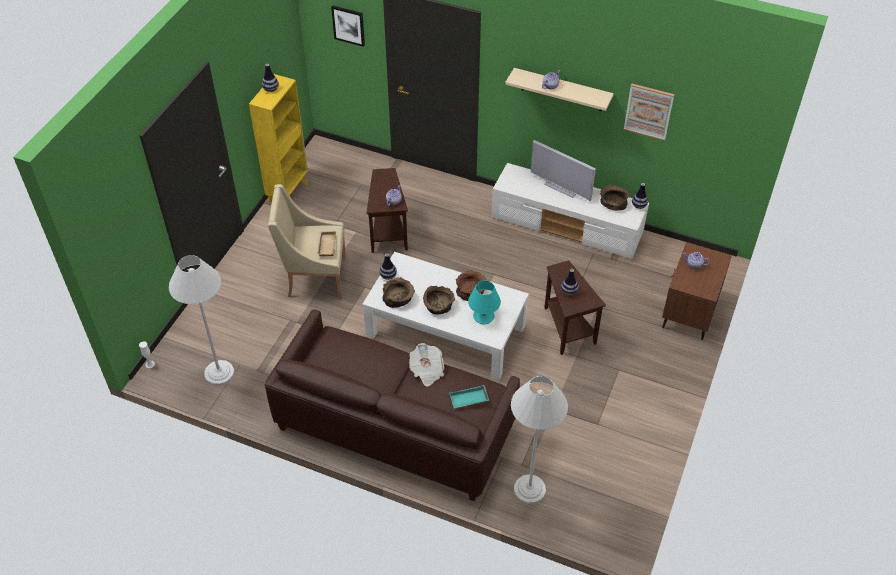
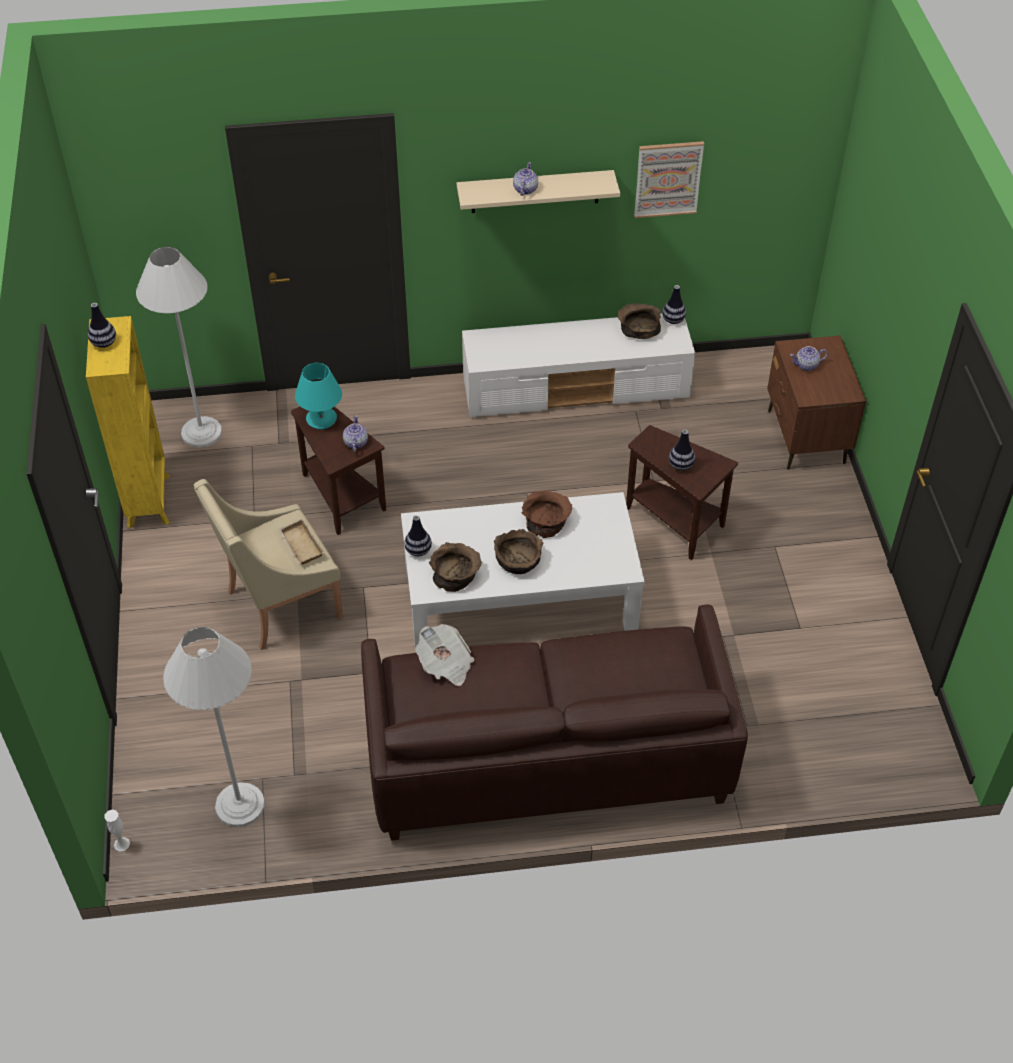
camera: 30 degrees left, 0 degrees up
picture [331,5,365,47] -> none
newspaper [409,343,444,387] -> newspaper moved to [415,624,474,686]
turquoise tray [449,385,489,408] -> none
turquoise table lamp [468,280,501,324] -> turquoise table lamp moved to [295,363,342,430]
white floor lamp [511,376,568,504] -> white floor lamp moved to [136,247,222,448]
television [531,140,596,201] -> none

